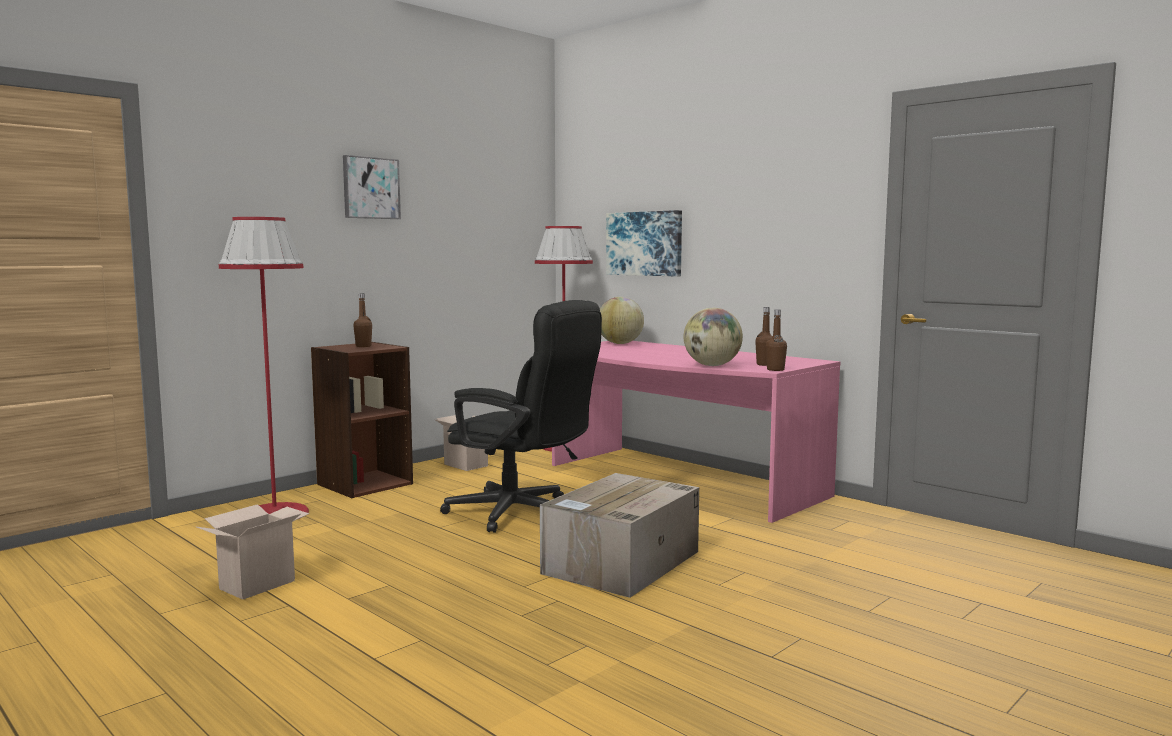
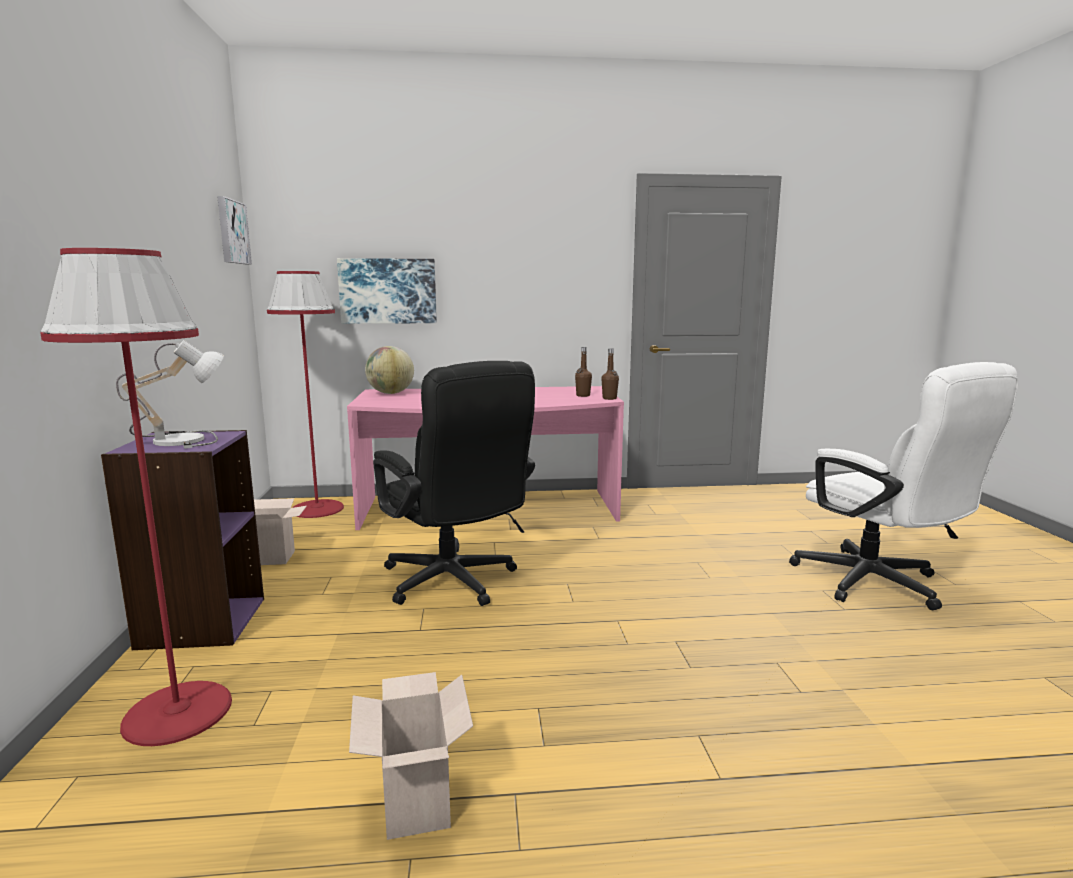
camera: 50 degrees left, 5 degrees up
brown bookcase [311,342,413,498] -> purple bookcase [101,430,264,650]
picture [343,155,401,219] -> picture moved to [217,196,252,264]
brown bottle [353,293,372,347] -> table lamp [116,340,224,449]
black office chair [440,300,602,533] -> black office chair turned 75 degrees clockwise [373,361,535,606]
cardboard box [540,473,699,598] -> none
globe [684,308,743,366] -> none
none -> white office chair [789,362,1019,610]

